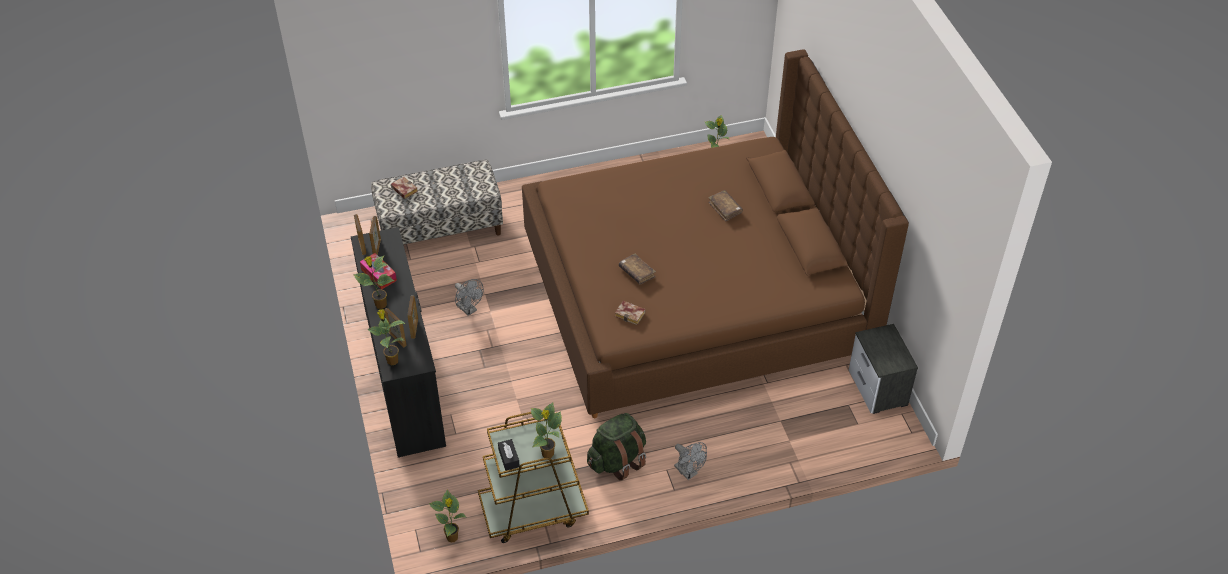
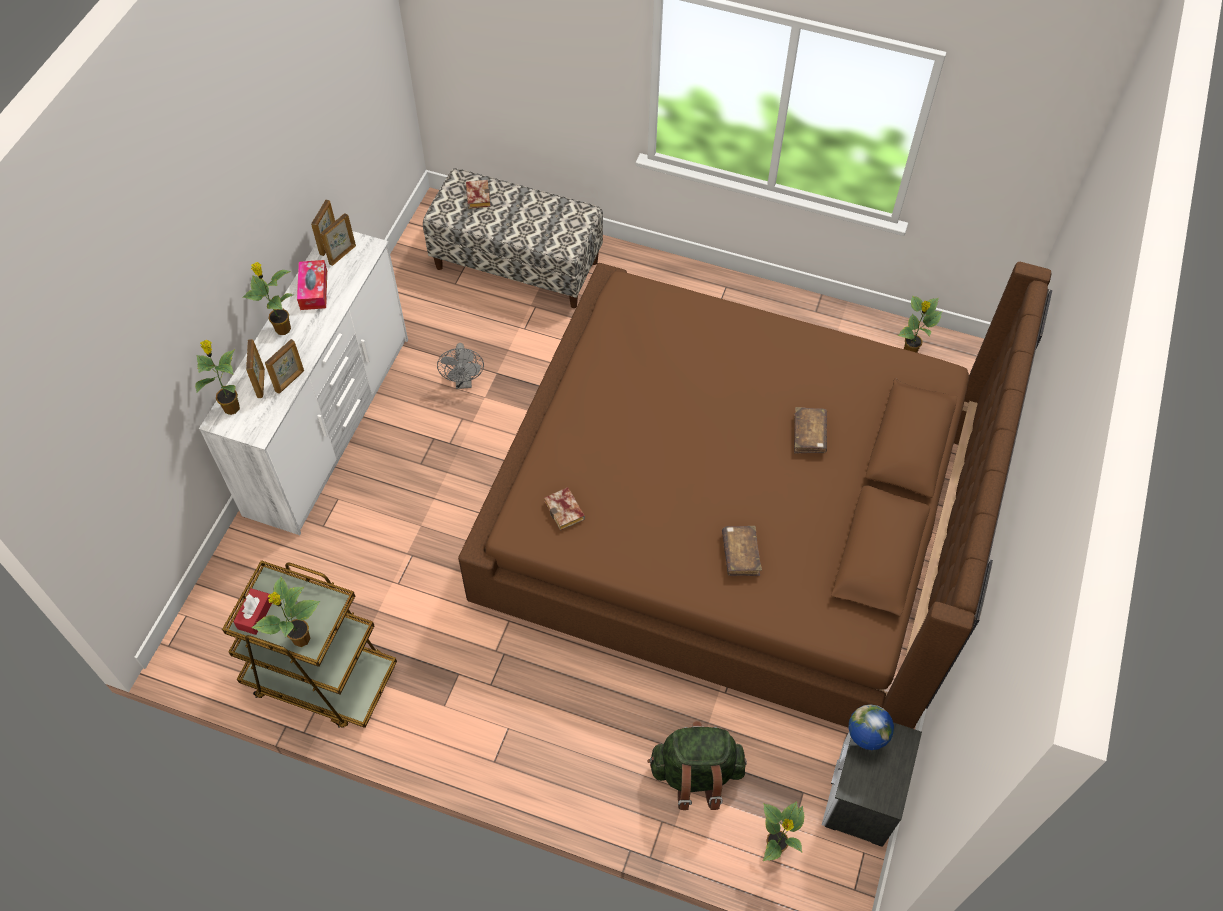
camera: 35 degrees right, 10 degrees up
black dresser [351,227,446,458] -> white dresser [199,231,408,535]
potted plant [429,490,467,542] -> potted plant moved to [763,801,804,861]
black tissue box [498,439,520,471] -> red tissue box [233,588,273,635]
green backpack [587,413,646,481] -> green backpack moved to [648,721,747,810]
brown book [619,254,656,284] -> brown book moved to [722,526,762,576]
grey fan [674,442,707,480] -> none
none -> globe [848,704,894,750]

